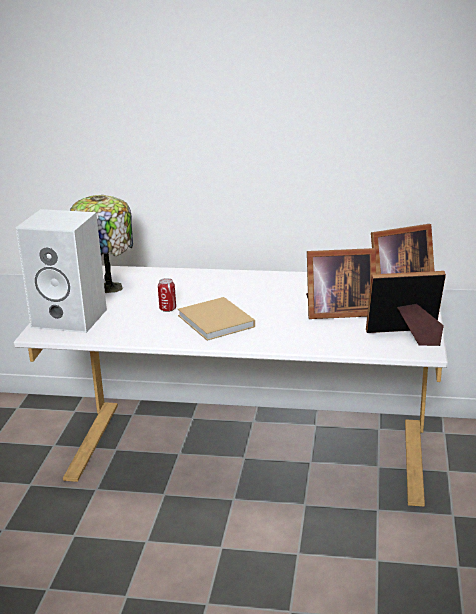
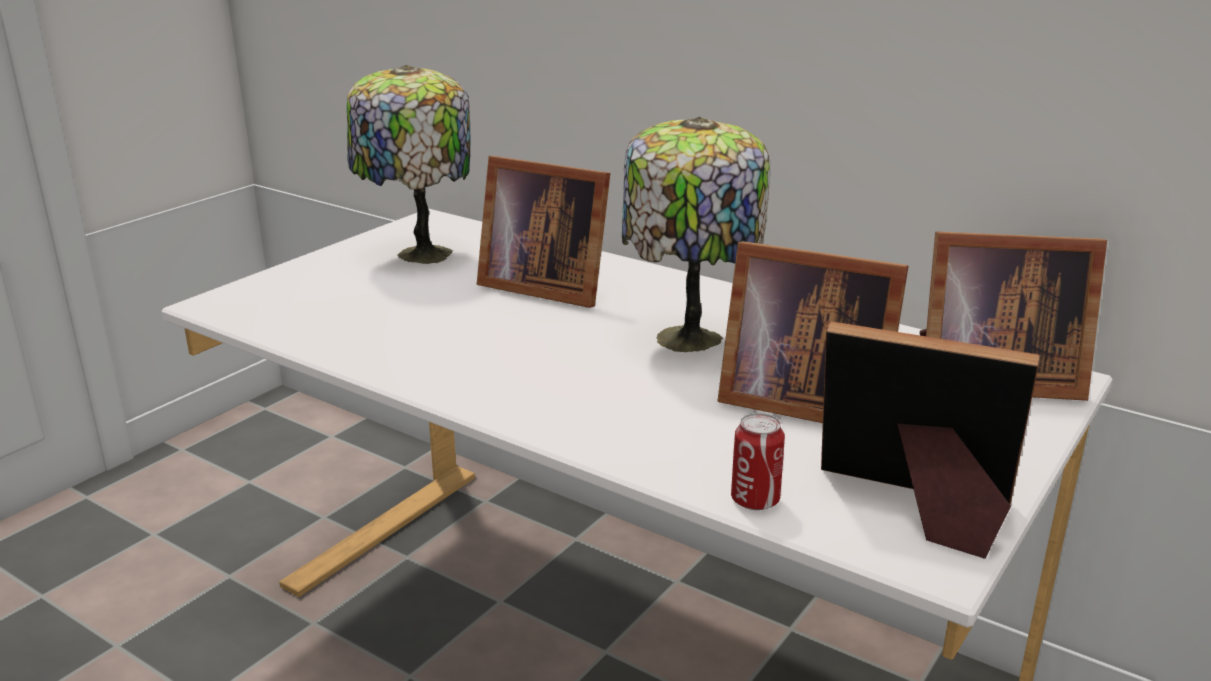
camera: 25 degrees right, 0 degrees up
white speaker [16,209,107,333] -> none
can [158,278,176,312] -> can moved to [731,413,785,510]
beige book [178,297,255,341] -> none
none -> picture frame [477,156,610,308]
none -> table lamp [622,117,771,352]

